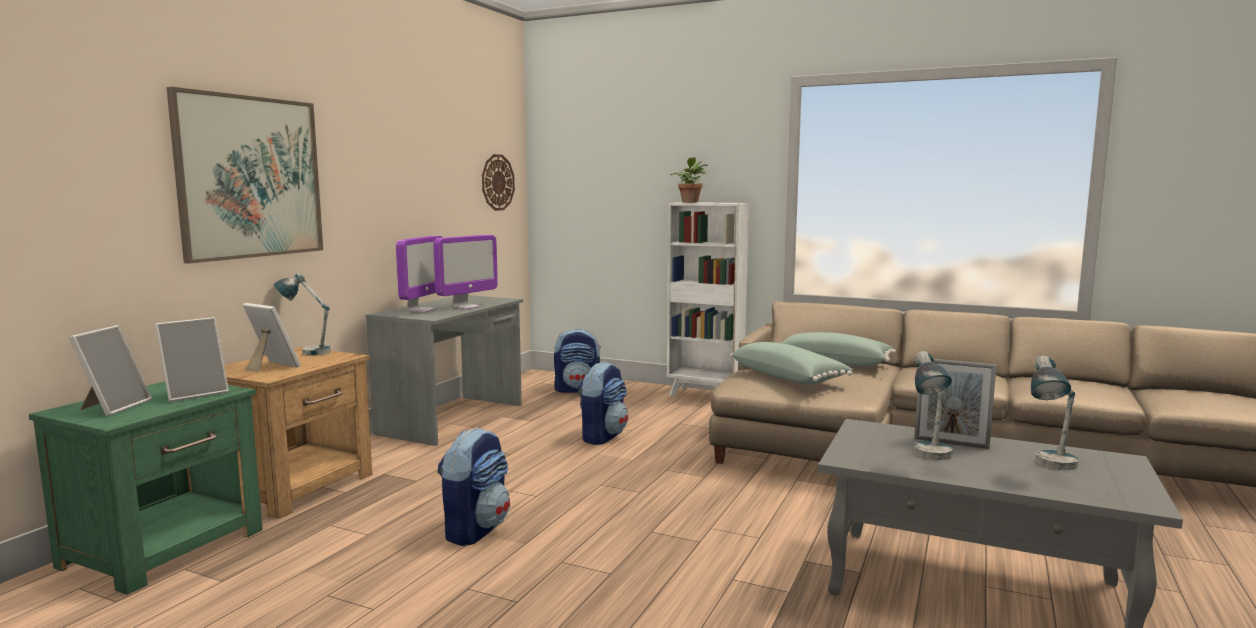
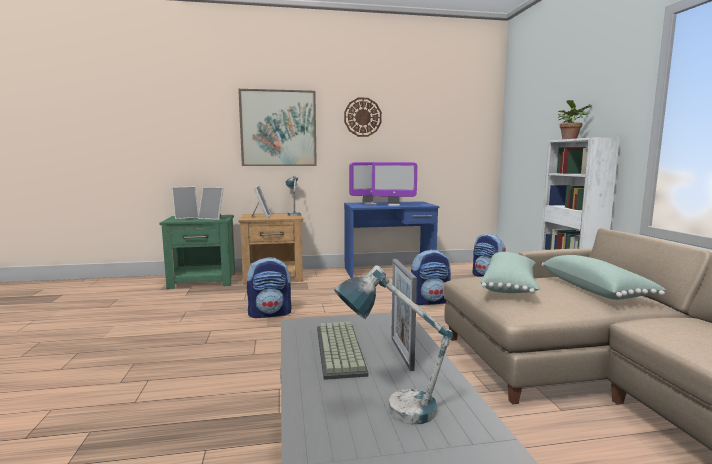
camera: 55 degrees right, 0 degrees up
grey desk [366,295,523,446] -> blue desk [344,201,439,278]
wall clock [482,154,515,211] -> wall clock moved to [344,98,382,137]
table lamp [913,351,953,460] -> keyboard [317,322,369,380]

